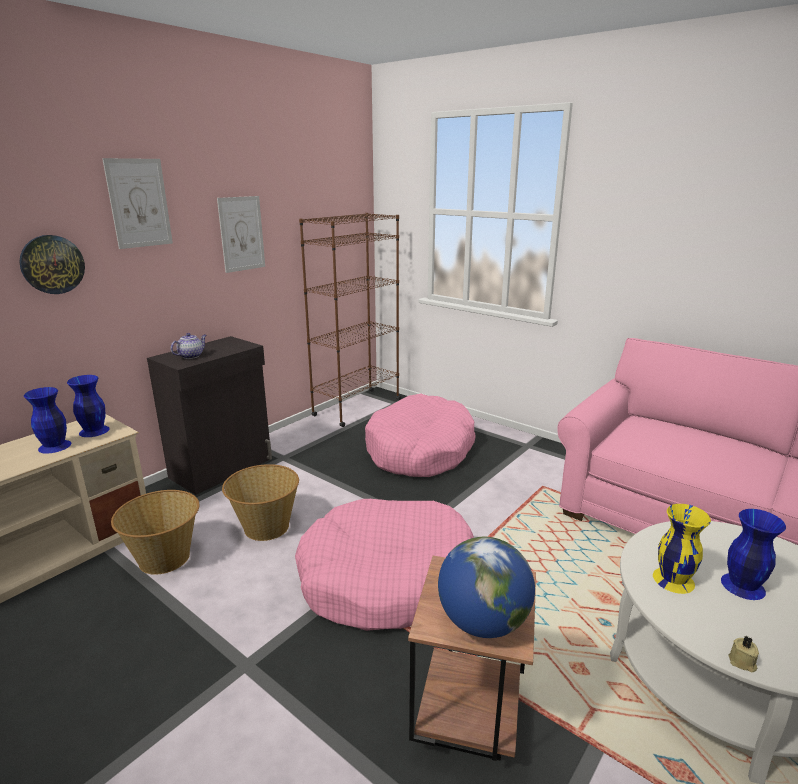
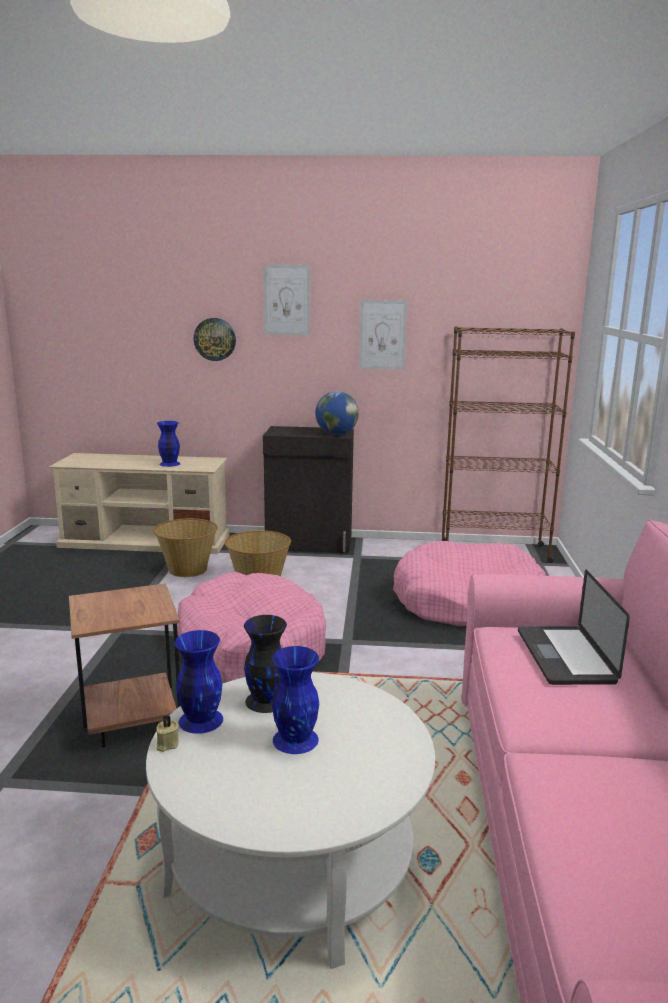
camera: 55 degrees right, 5 degrees down
blue vase [67,375,110,437] -> blue vase moved to [174,630,223,734]
teapot [171,333,206,359] -> none
globe [438,537,535,638] -> globe moved to [315,391,359,435]
yellow vase [653,504,711,594] -> black vase [244,615,287,713]
none -> laptop [518,570,630,685]

